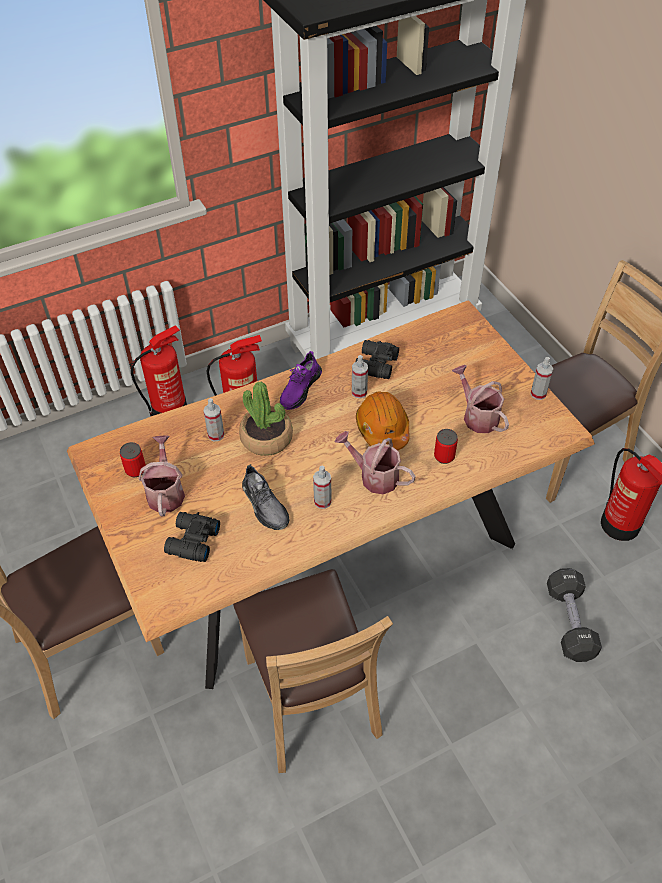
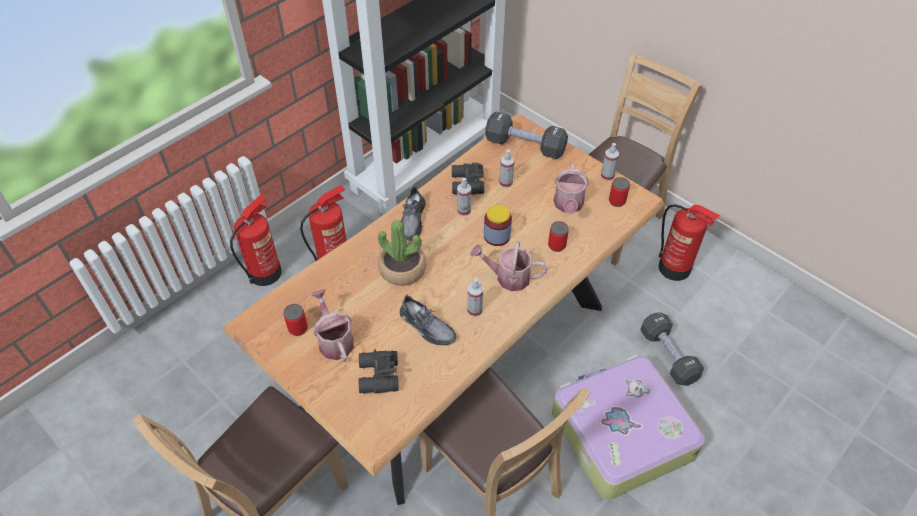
camera: 20 degrees left, 0 degrees up
spray bottle [203,398,224,442] -> spray bottle moved to [499,150,514,188]
purple shoe [280,351,322,410] -> grey shoe [401,185,426,241]
orange hard hat [356,391,410,451] -> jar [484,205,512,246]
watering can [452,365,509,433] -> watering can turned 120 degrees counterclockwise [553,164,589,214]
none -> black dumbbell [485,111,568,159]
none -> suitcase [552,355,705,500]
none -> can [609,177,630,207]

